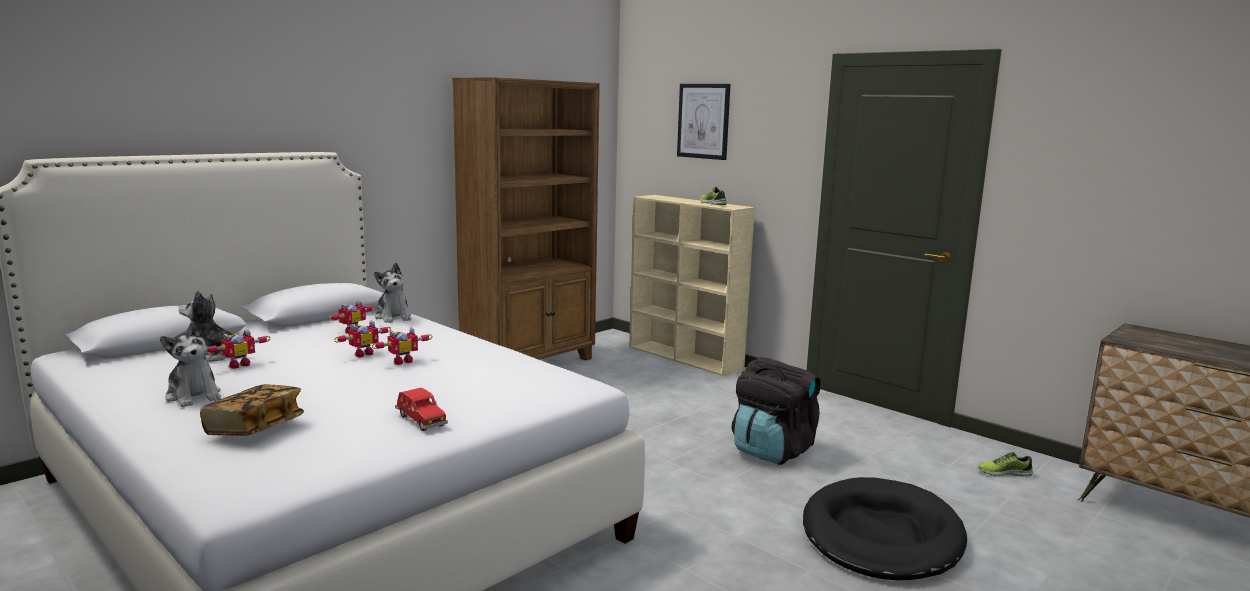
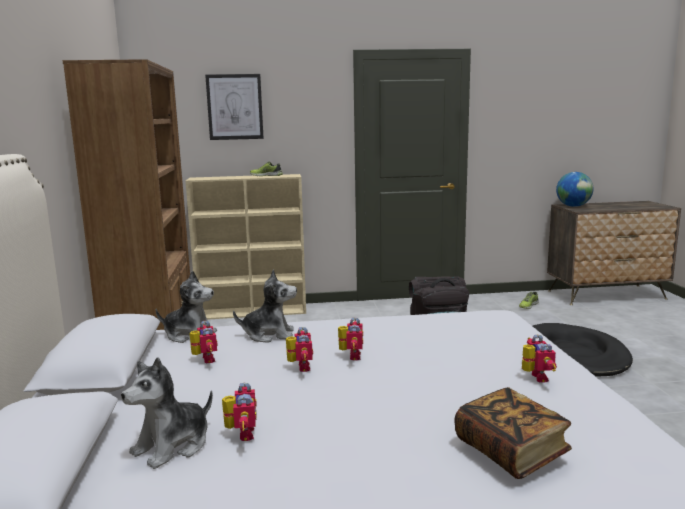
camera: 50 degrees left, 0 degrees up
plush toy [160,321,221,407] -> plush toy moved to [233,269,297,343]
red toy car [395,388,448,431] -> toy robot [522,334,557,383]
none -> globe [556,172,594,207]

